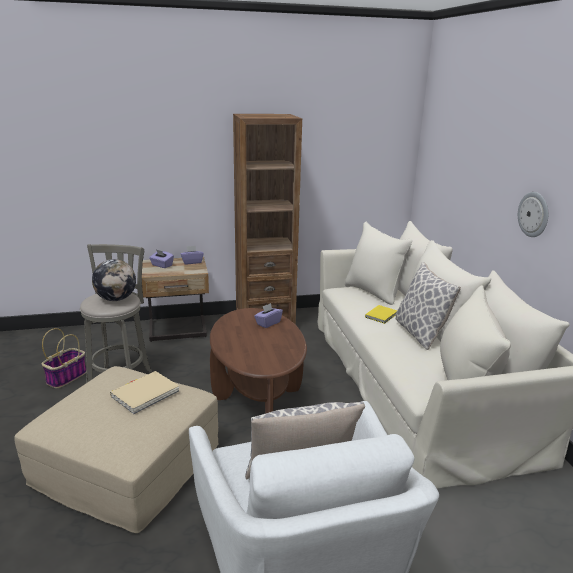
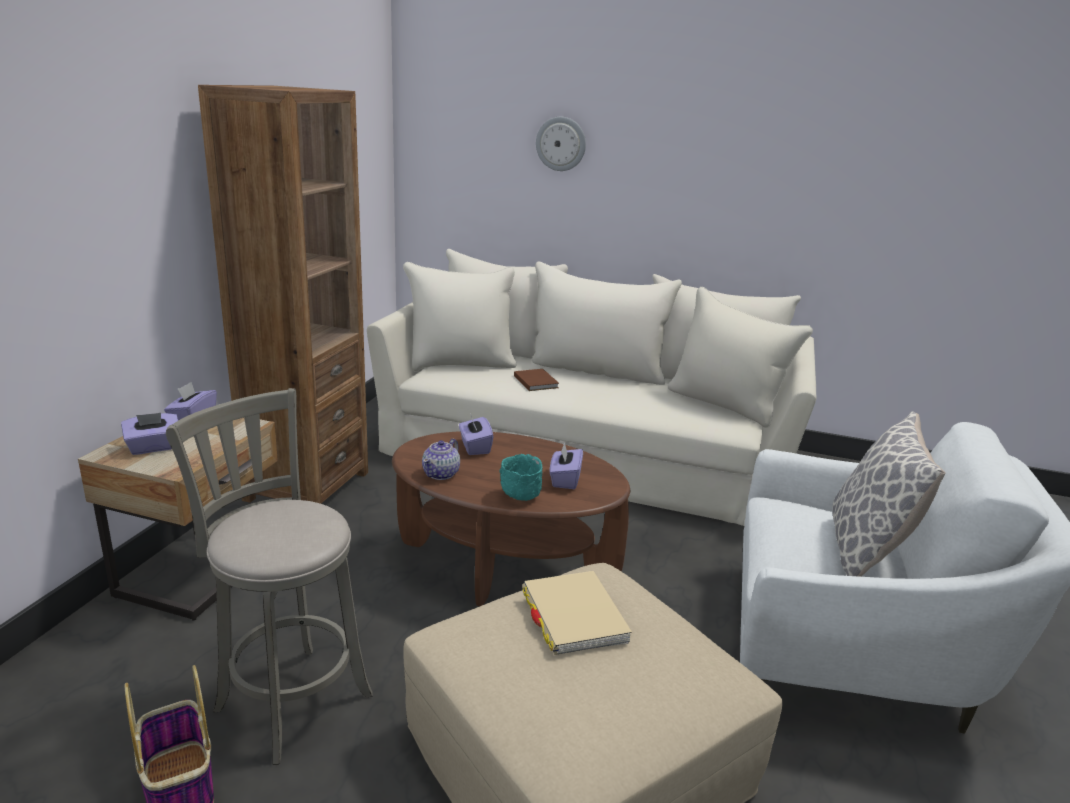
camera: 60 degrees left, 0 degrees up
globe [92,259,136,301] -> none
yellow book [365,305,397,324] -> brown book [514,369,559,391]
pillow [396,262,461,350] -> none
wall clock [518,192,548,237] -> wall clock moved to [536,117,586,171]
none -> teapot [422,438,460,480]
none -> turquoise bowl [500,454,542,501]
none -> purple tissue box [550,442,583,489]

